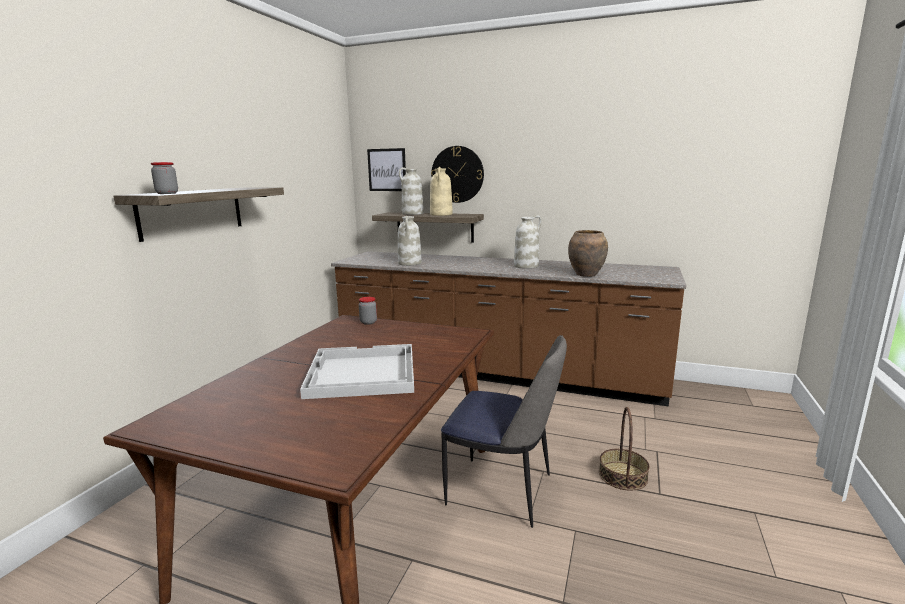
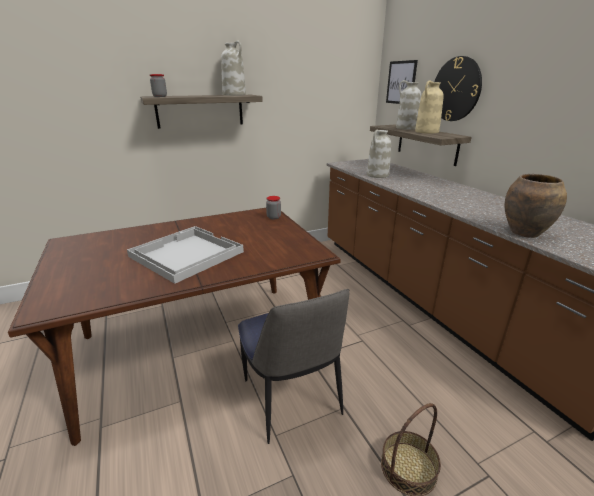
camera: 45 degrees right, 10 degrees up
white vase [514,215,542,269] -> white vase moved to [221,41,246,96]

